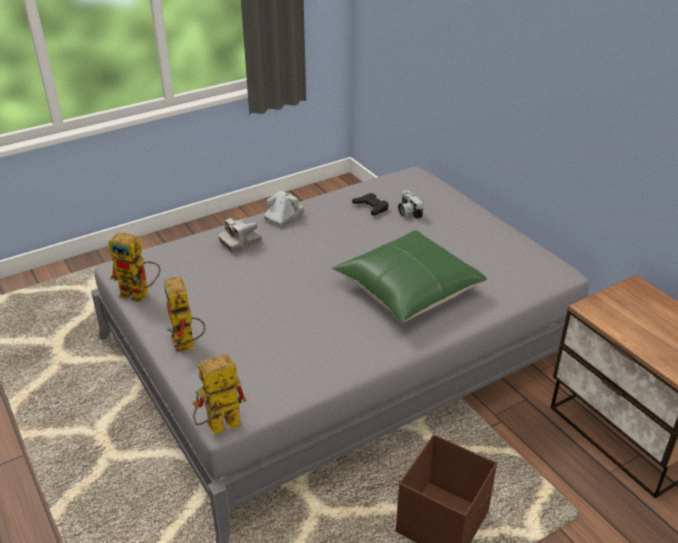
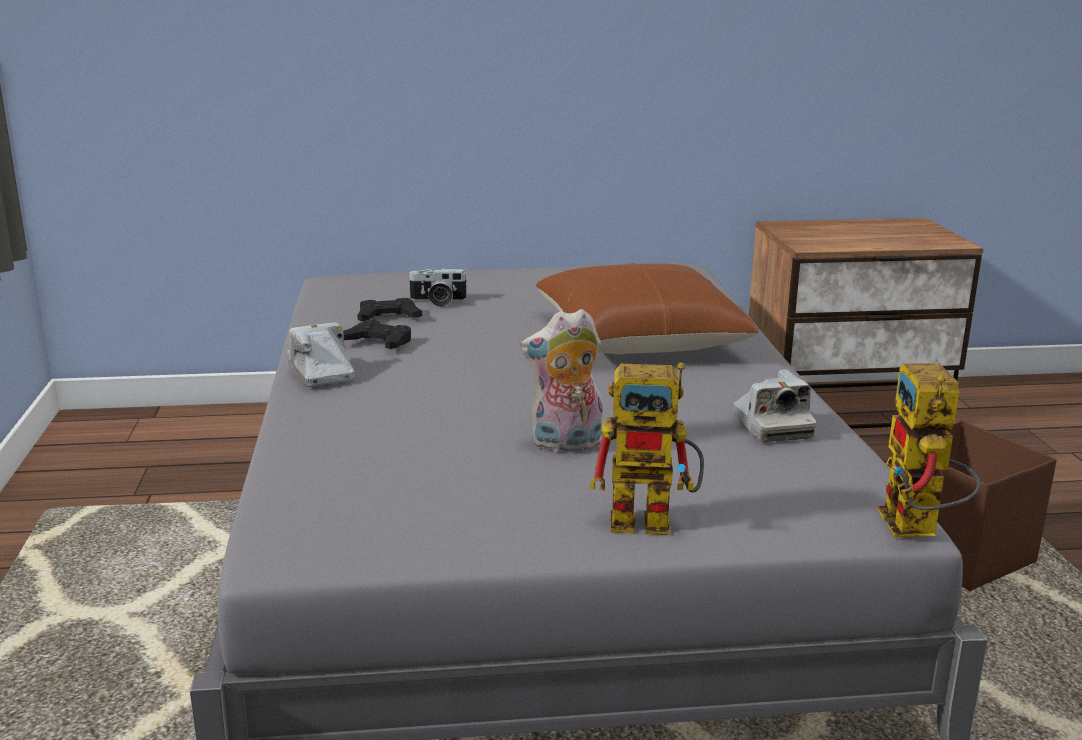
camera: 65 degrees left, 15 degrees down
toy robot [108,232,161,302] -> none
camera [218,218,262,252] -> camera moved to [733,369,816,442]
green pillow [332,230,487,323] -> brown pillow [536,263,759,355]
none -> black game controller [343,320,411,349]
none -> plush toy [520,309,603,452]

